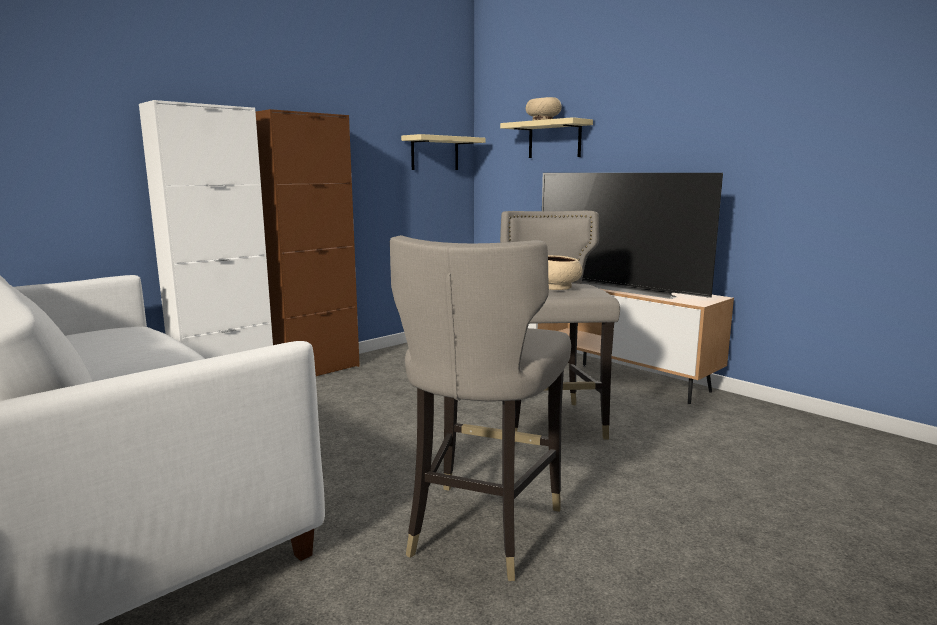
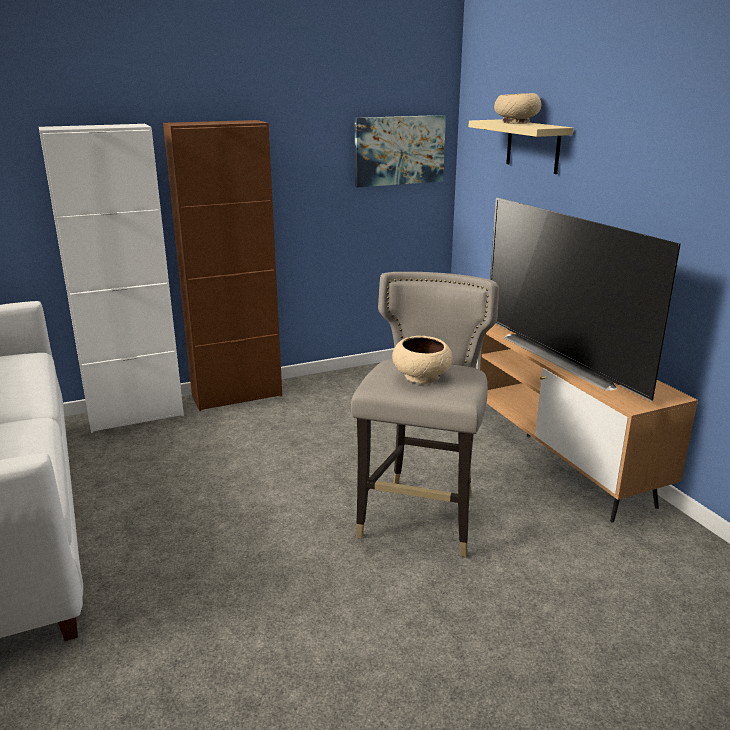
camera: 20 degrees right, 10 degrees up
grey stool [390,235,571,581] -> none
beige shelf [401,134,486,170] -> picture [355,115,446,187]

